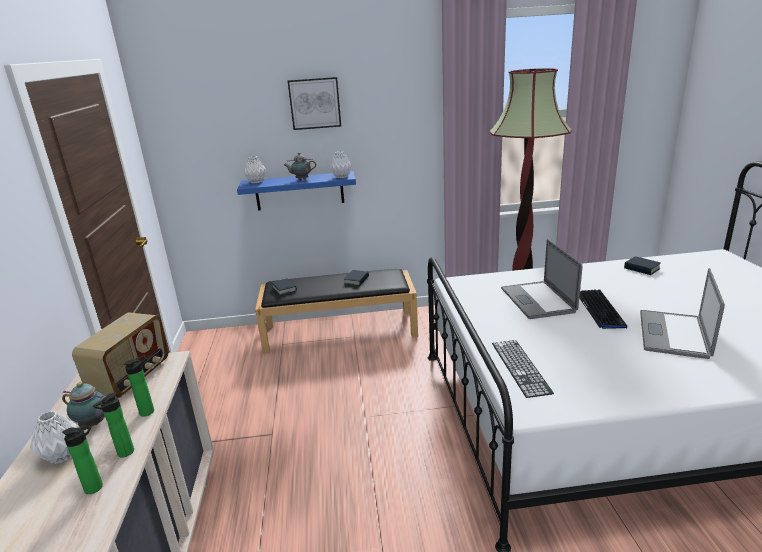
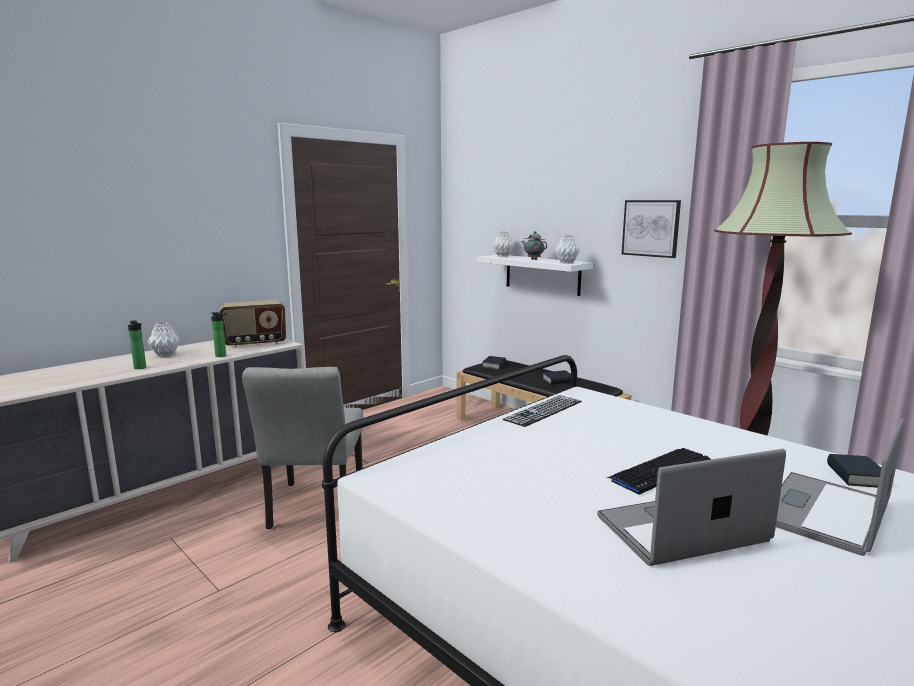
camera: 50 degrees right, 10 degrees down
teapot [62,382,105,427] -> none
bottle [93,392,134,458] -> none
blue shelf [237,171,356,211] -> white shelf [477,255,593,296]
picture [288,77,341,130] -> picture moved to [622,200,681,258]
keyboard [492,340,554,398] -> keyboard moved to [503,395,582,427]
laptop [501,239,583,319] -> laptop moved to [776,419,904,556]
none -> grey chair [242,367,364,529]

